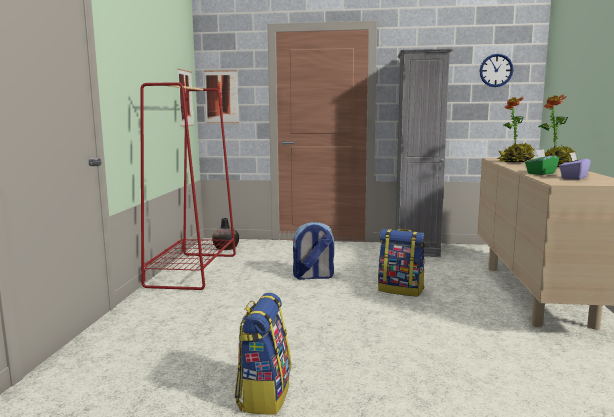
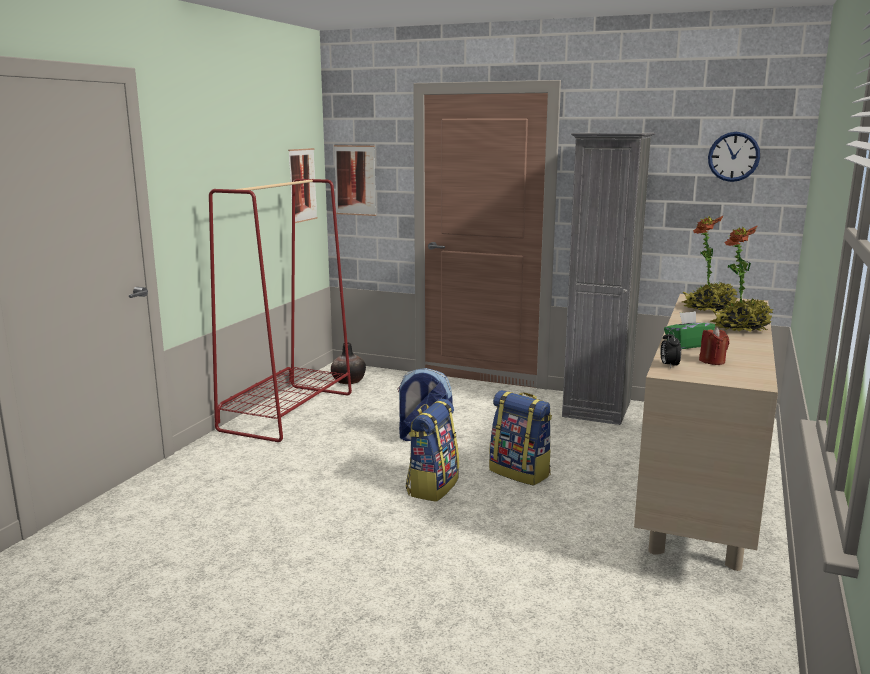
camera: 15 degrees right, 5 degrees up
backpack [235,293,291,415] -> backpack moved to [406,399,459,502]
purple tissue box [559,152,591,180] -> red candle [699,327,729,365]
none -> alarm clock [660,330,681,368]

